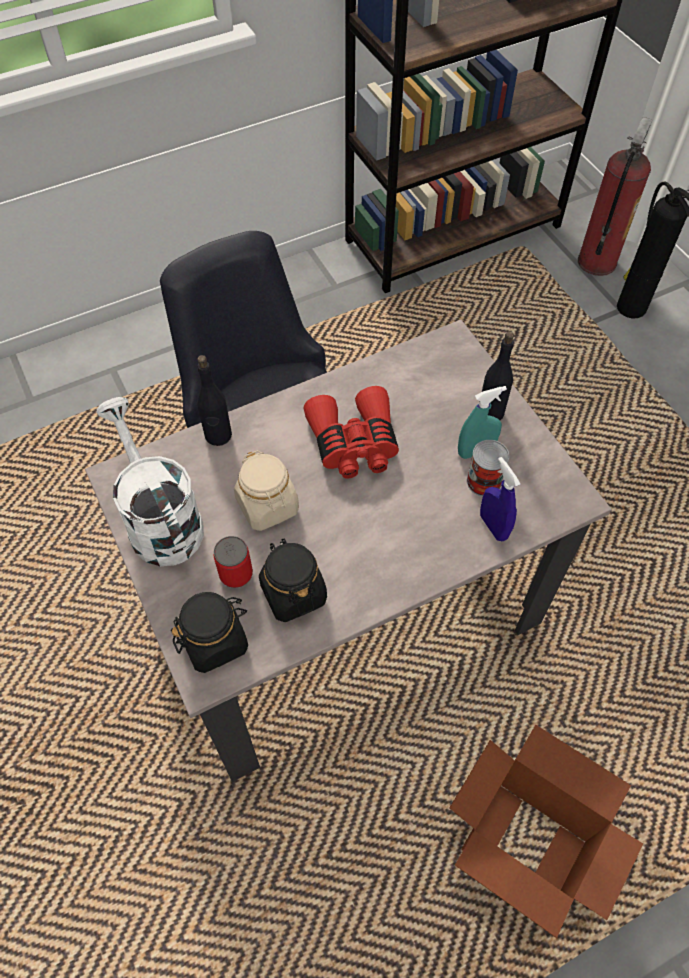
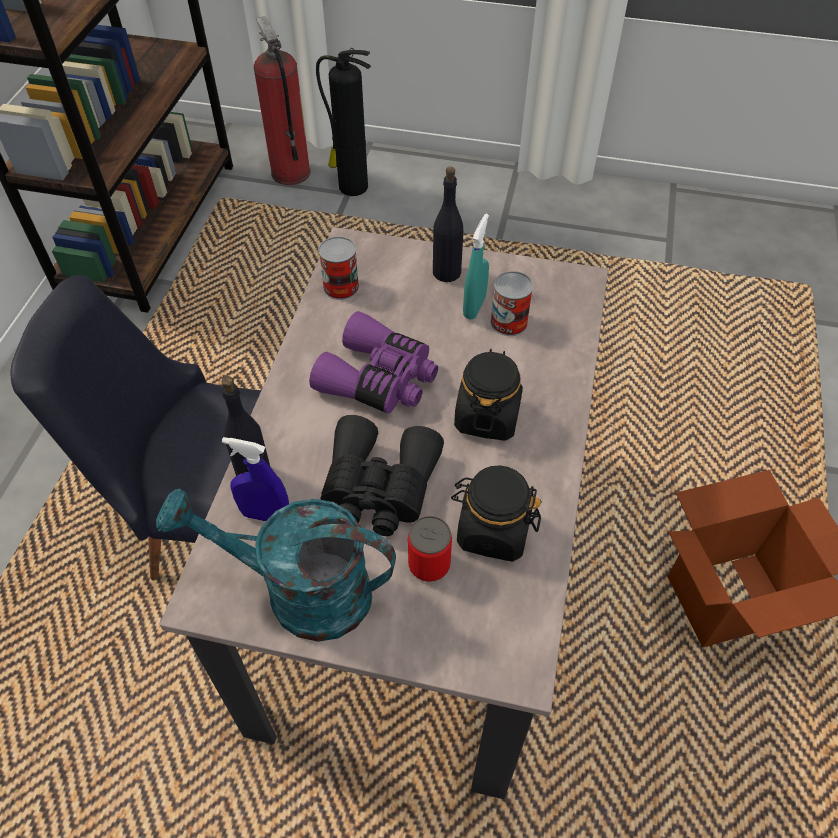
camera: 50 degrees left, 5 degrees down
white watering can [96,397,204,566] -> turquoise watering can [156,488,396,642]
black jar [171,592,248,673] -> black jar moved to [454,349,523,441]
beige jar [234,450,299,531] -> black binoculars [321,415,444,536]
red binoculars [304,386,399,479] -> purple binoculars [309,311,438,414]
blue spray bottle [480,457,520,541] -> blue spray bottle moved to [222,437,289,521]
none -> can [318,236,359,300]

